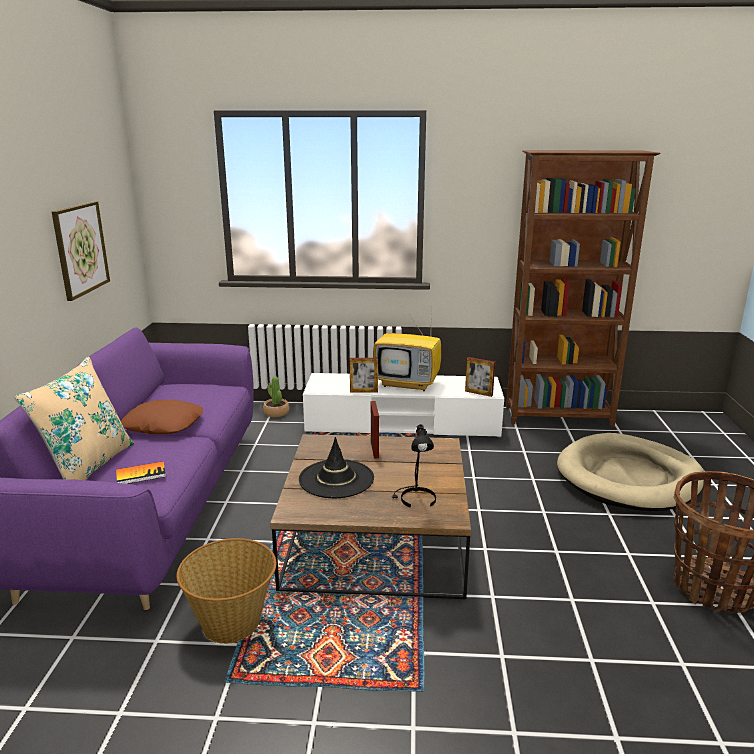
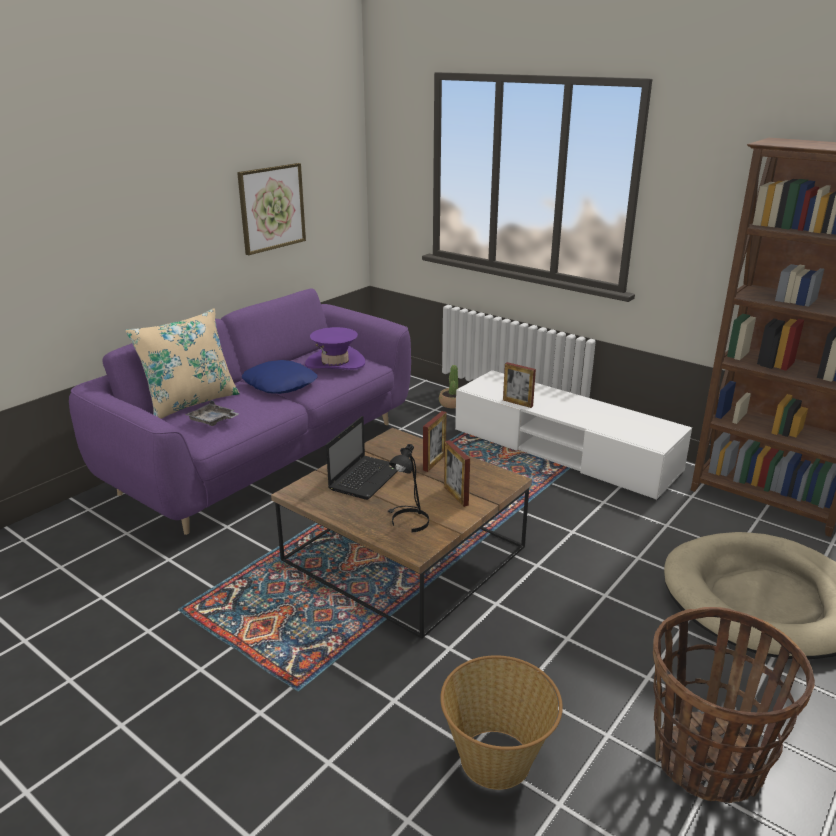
camera: 35 degrees right, 5 degrees up
book [116,461,166,484] -> grey tray [185,400,239,426]
brown pillow [121,400,203,434] -> blue pillow [242,360,318,394]
basket [176,538,276,644] -> basket moved to [440,655,563,790]
black hat [299,437,374,498] -> laptop [326,416,397,500]
television [373,309,441,391] -> none
picture frame [465,357,495,397] -> picture frame moved to [444,440,470,507]
none -> purple hat [305,327,365,370]

